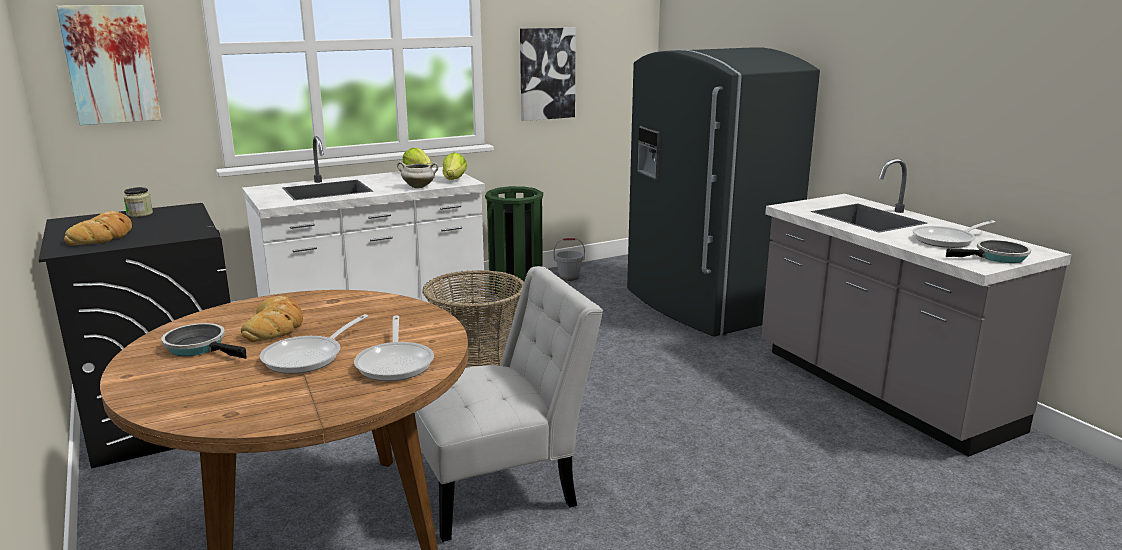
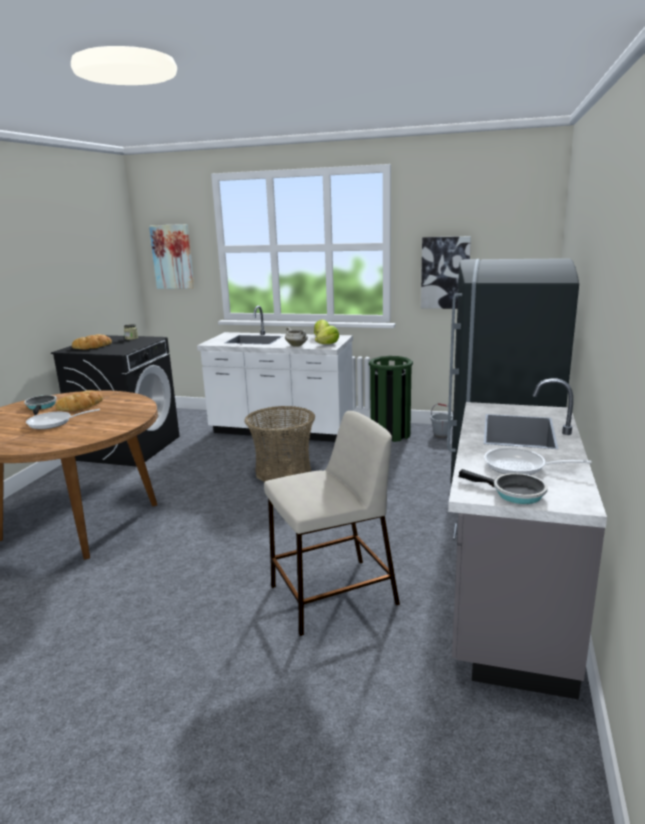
camera: 45 degrees right, 0 degrees up
frying pan [354,315,434,381] -> none
white chair [415,266,603,542] -> none
none -> beige stool [264,411,400,636]

